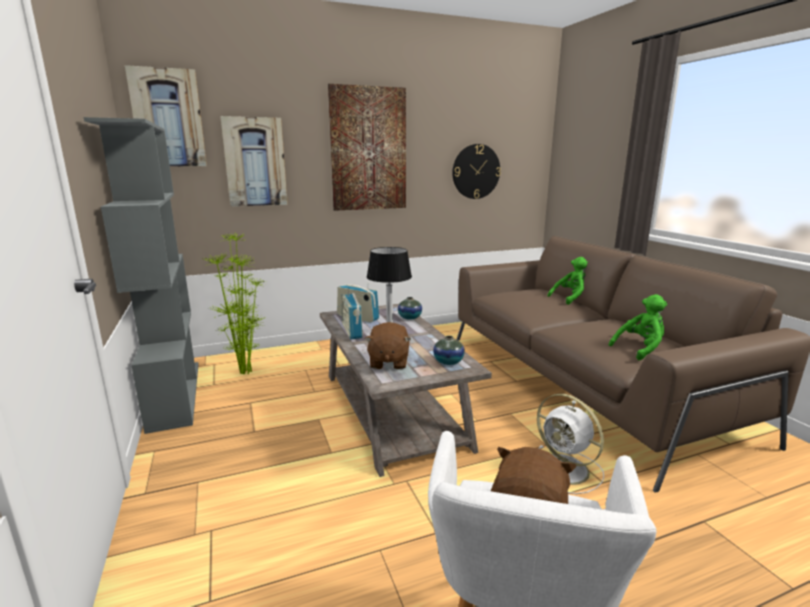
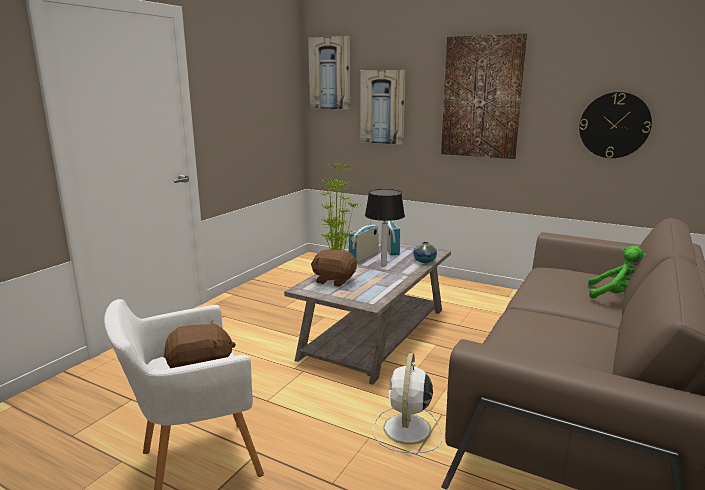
camera: 50 degrees right, 0 degrees up
grey bookcase [84,117,199,434] -> none
brown plush toy [365,322,411,370] -> brown plush toy turned 60 degrees clockwise [311,249,357,287]
vase [433,336,465,365] -> none
green plush toy [609,294,667,360] -> none

